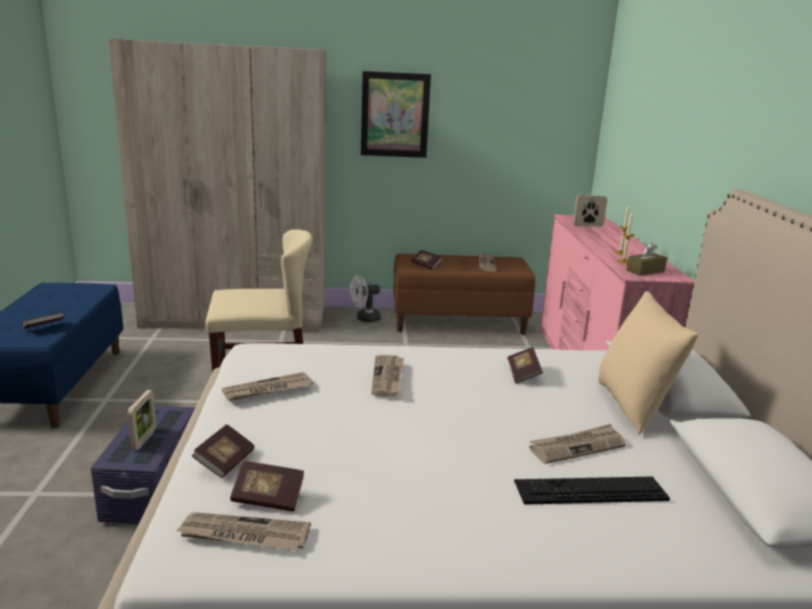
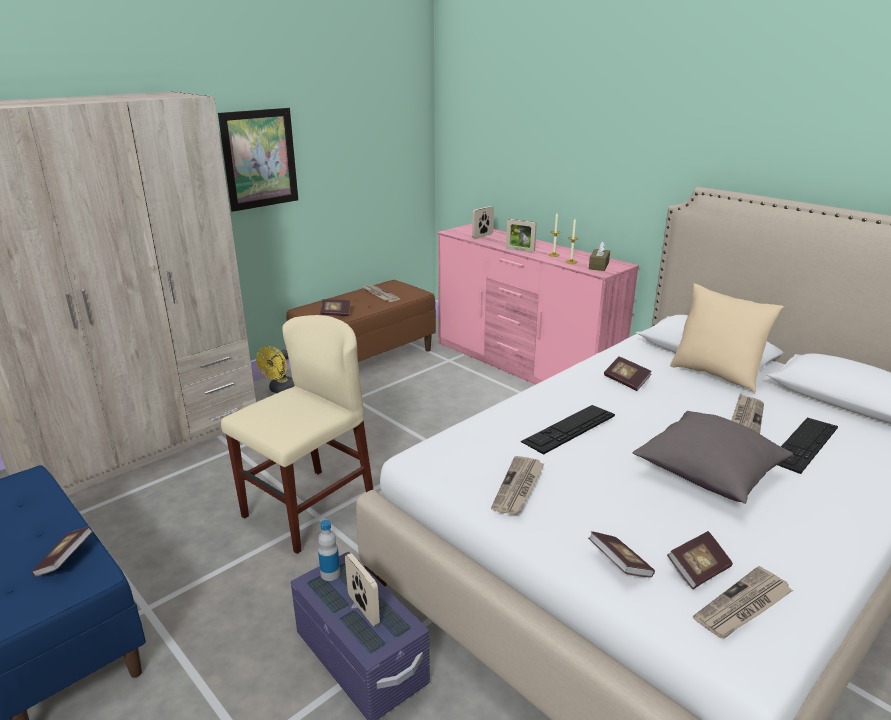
camera: 40 degrees left, 5 degrees up
white fan [350,275,381,322] -> yellow fan [256,346,294,393]
newspaper [371,355,404,396] -> keyboard [521,405,615,455]
none -> bottle [318,520,340,581]
none -> picture frame [506,219,537,253]
none -> grey pillow [633,411,793,504]

